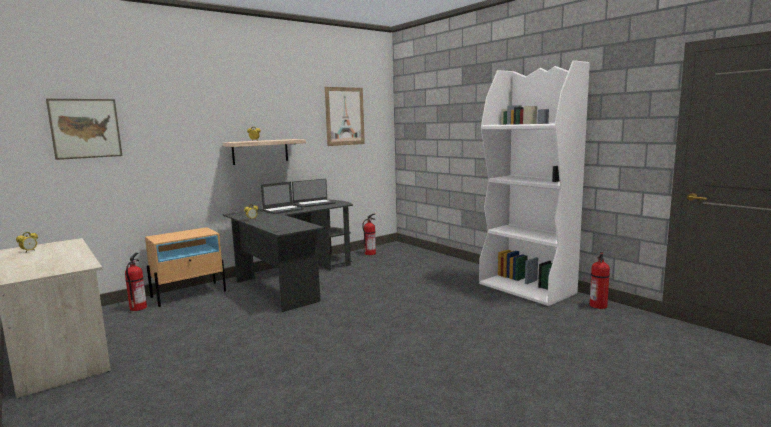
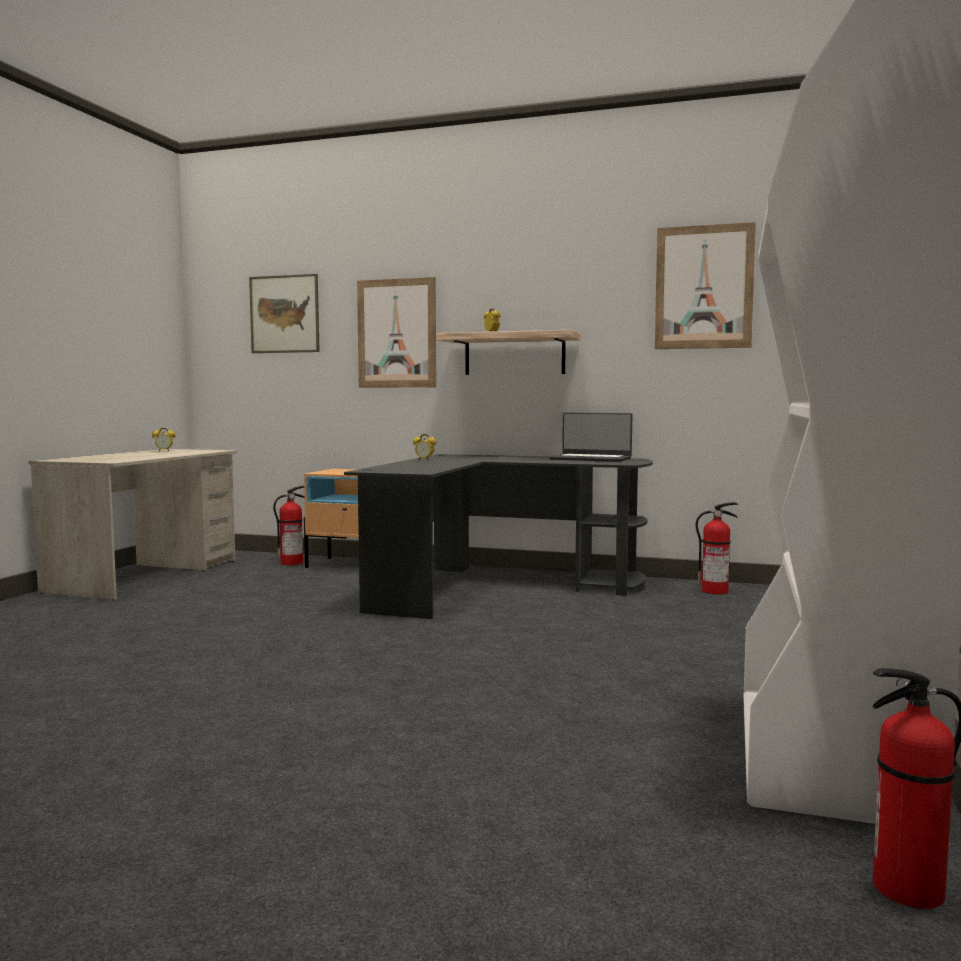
camera: 55 degrees right, 5 degrees down
laptop [261,182,304,214] -> none
none -> picture [357,277,436,388]

